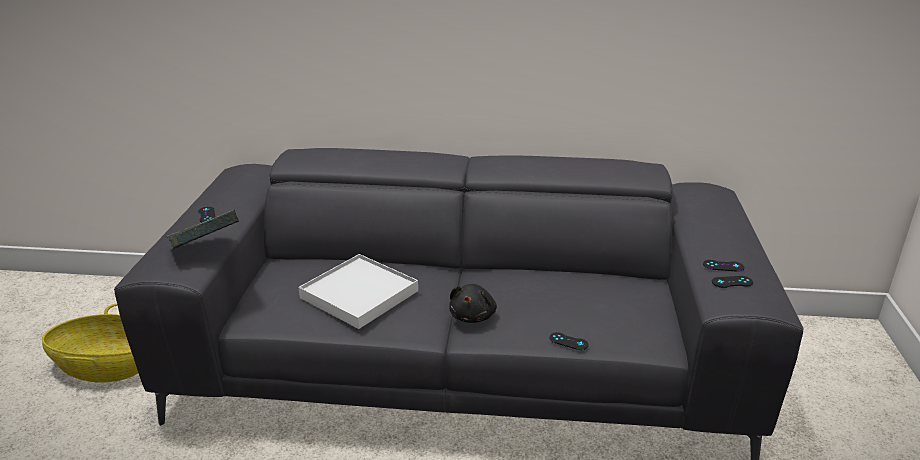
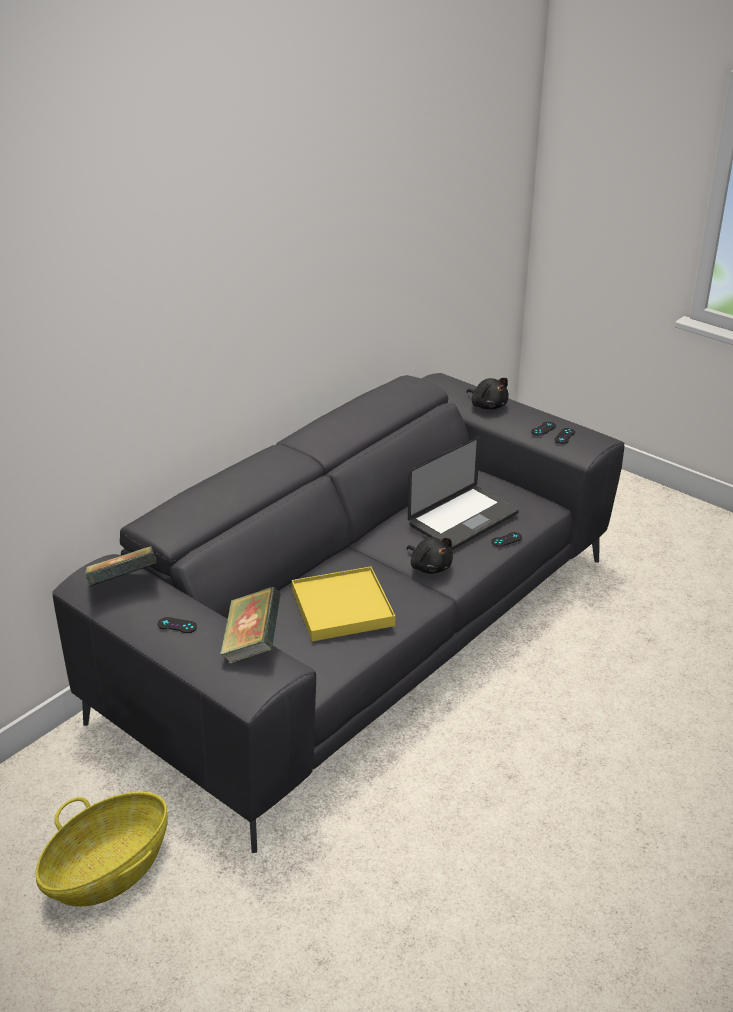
camera: 55 degrees left, 5 degrees up
white tray [298,254,418,329] -> yellow tray [292,567,395,642]
none -> book [85,546,157,586]
none -> laptop [408,436,519,550]
none -> black plush toy [467,378,509,410]

